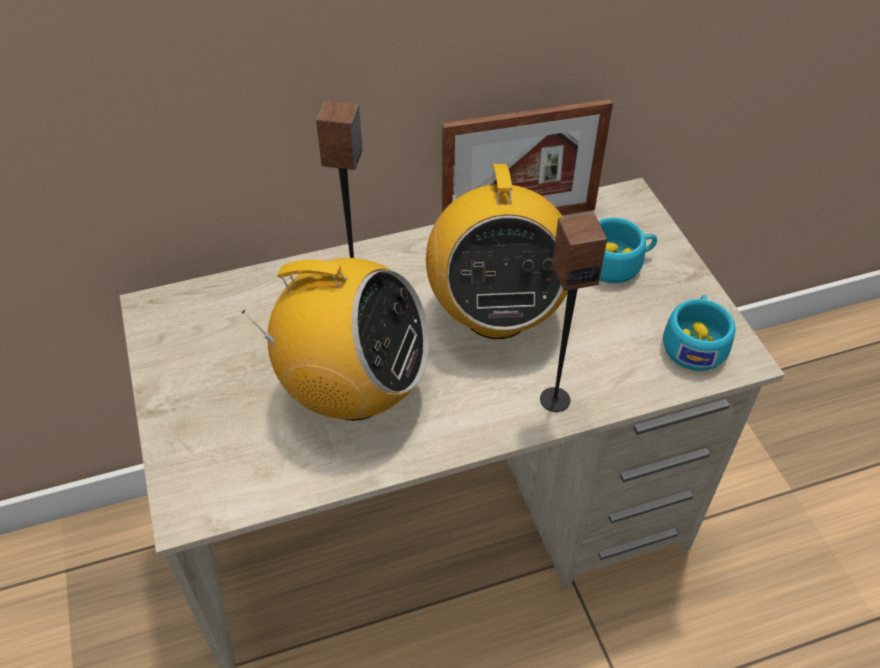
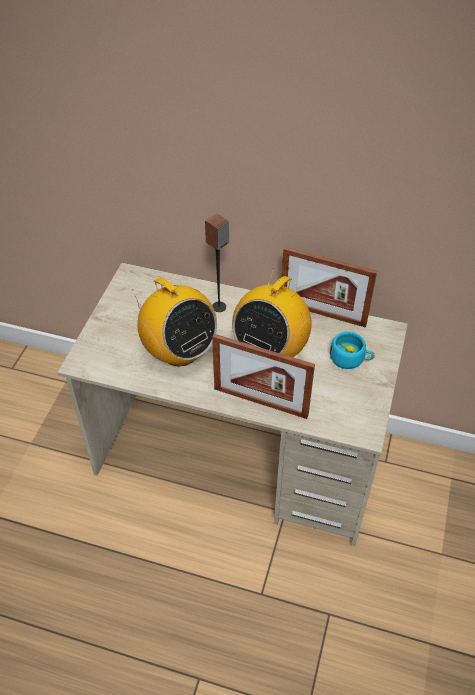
camera: 35 degrees right, 0 degrees up
speaker [540,212,607,412] -> picture frame [212,334,315,419]
turquoise cup [663,295,736,371] -> none

